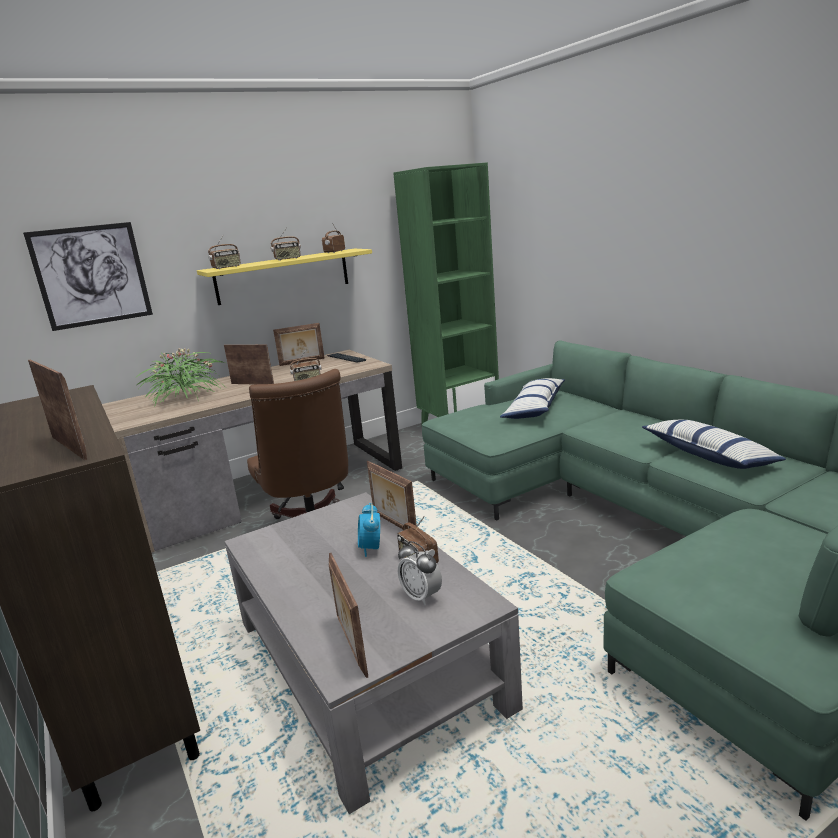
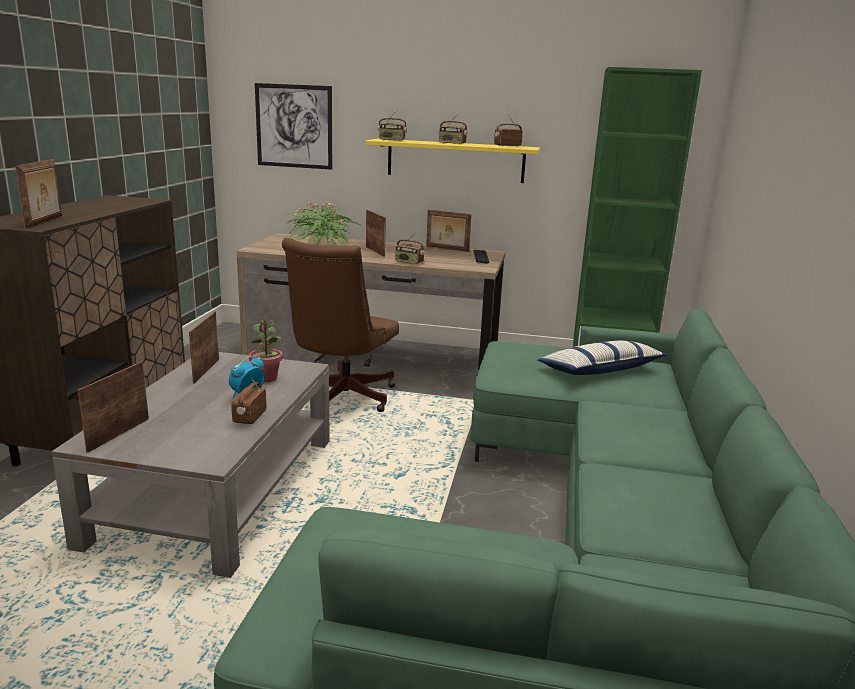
camera: 40 degrees right, 0 degrees up
picture frame [367,461,417,529] -> picture frame moved to [189,312,219,384]
alarm clock [398,541,442,605] -> none
pillow [642,419,786,469] -> none
none -> potted plant [249,319,283,382]

